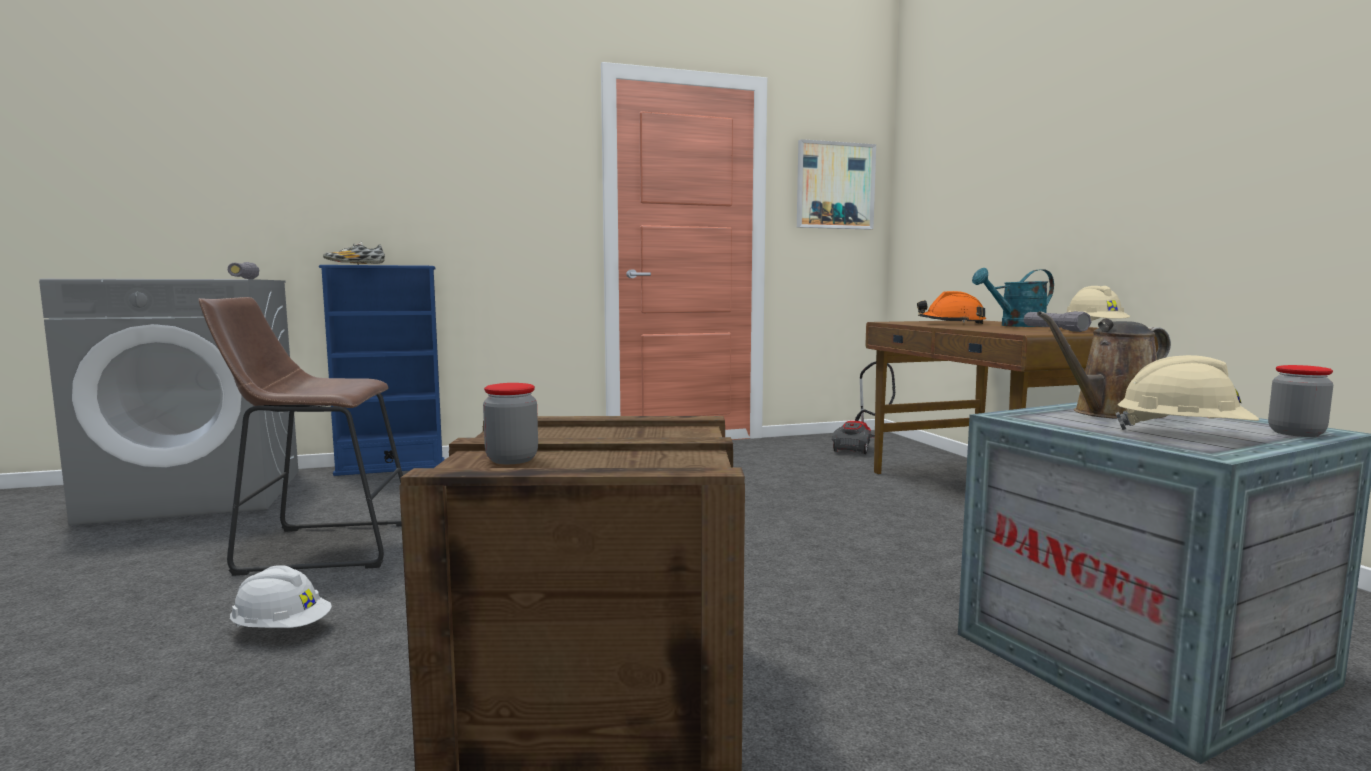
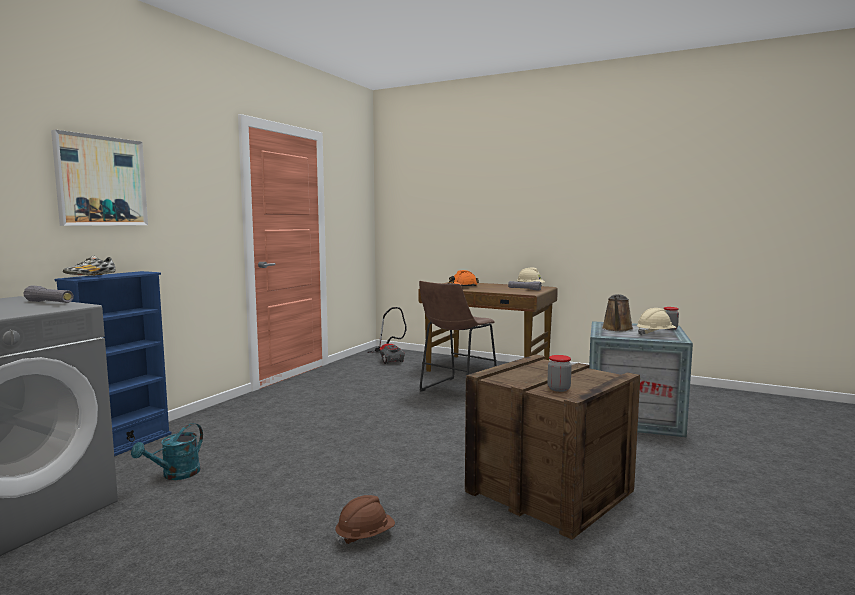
camera: 45 degrees left, 0 degrees up
brown stool [198,297,403,576] -> brown stool moved to [419,281,497,400]
white hard hat [230,565,332,628] -> brown hard hat [335,495,395,545]
picture [797,139,876,230] -> picture moved to [51,130,148,226]
turquoise watering can [972,268,1054,327] -> turquoise watering can moved to [131,423,203,480]

